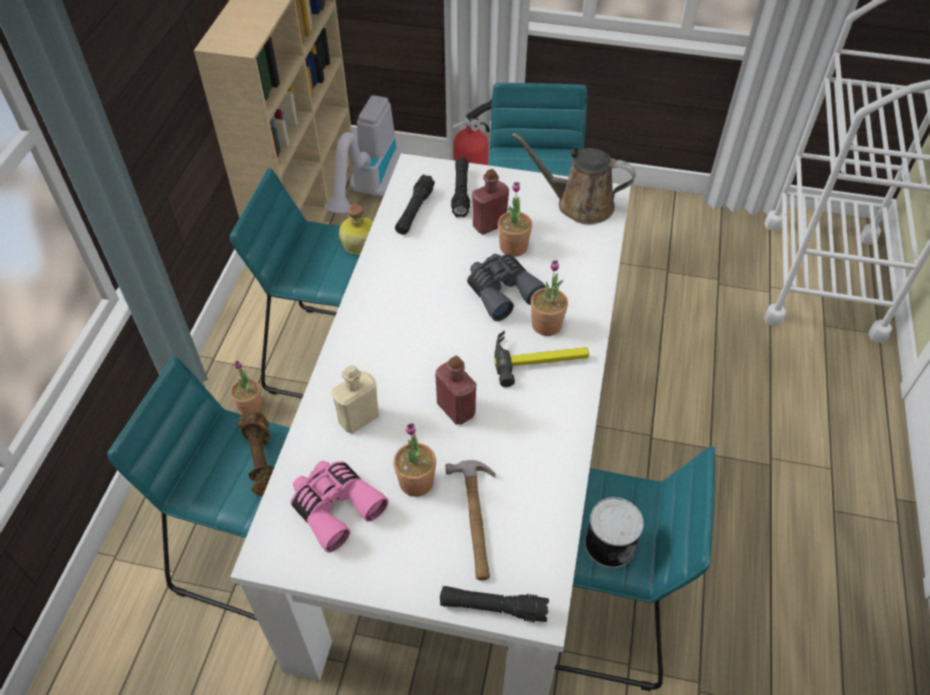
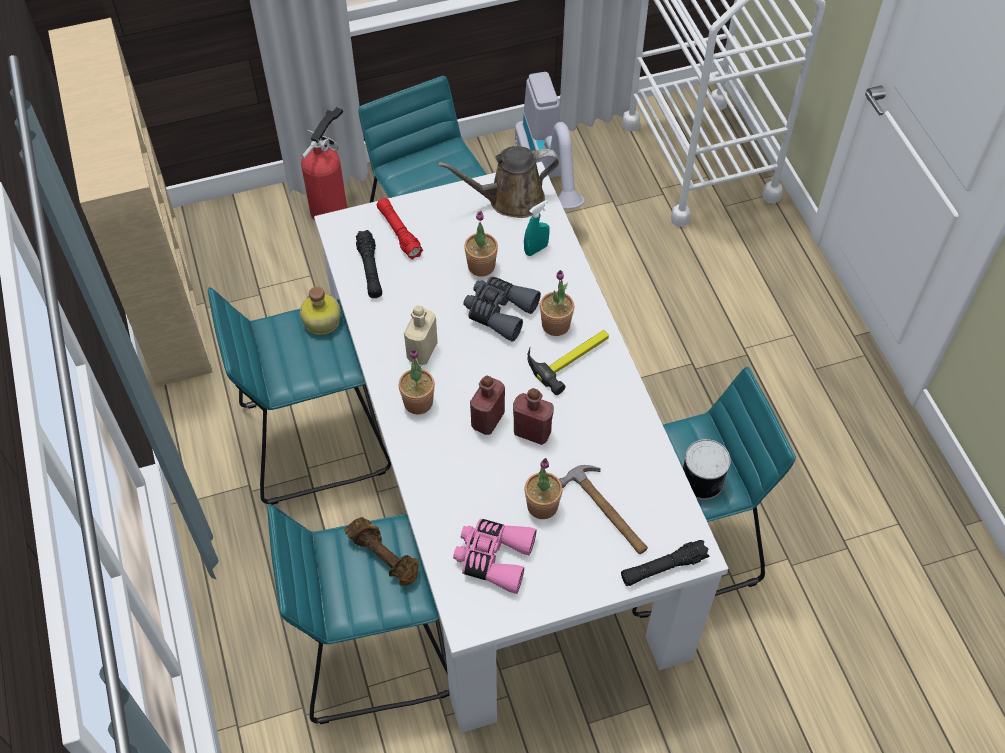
camera: 30 degrees left, 5 degrees up
potted plant [231,361,263,415] -> potted plant moved to [399,349,435,414]
vacuum cleaner [324,95,404,213] -> vacuum cleaner moved to [515,72,585,209]
beige bottle [331,365,379,434] -> beige bottle moved to [404,305,438,365]
black flashlight [451,157,470,217] -> red flashlight [377,198,423,260]
red bottle [472,169,509,235] -> red bottle moved to [470,375,505,435]
none -> turquoise spray bottle [524,200,549,256]

